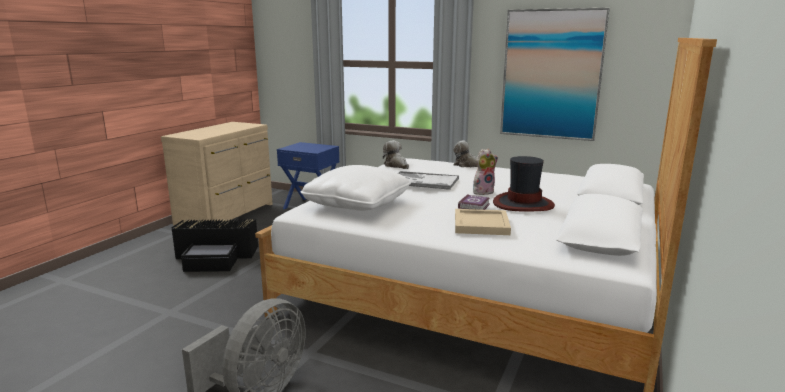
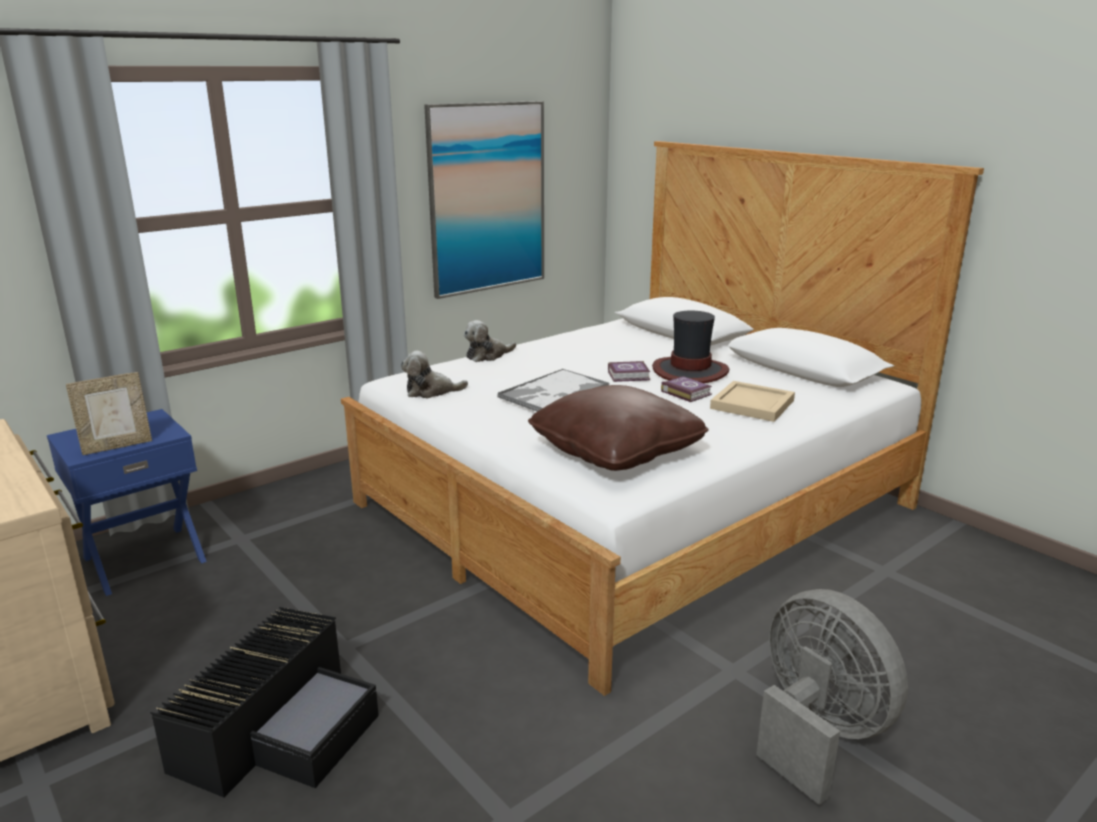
camera: 65 degrees left, 5 degrees up
white pillow [300,165,411,211] -> brown pillow [528,385,709,471]
plush toy [473,149,498,195] -> book [608,361,650,382]
none -> picture frame [66,372,152,455]

